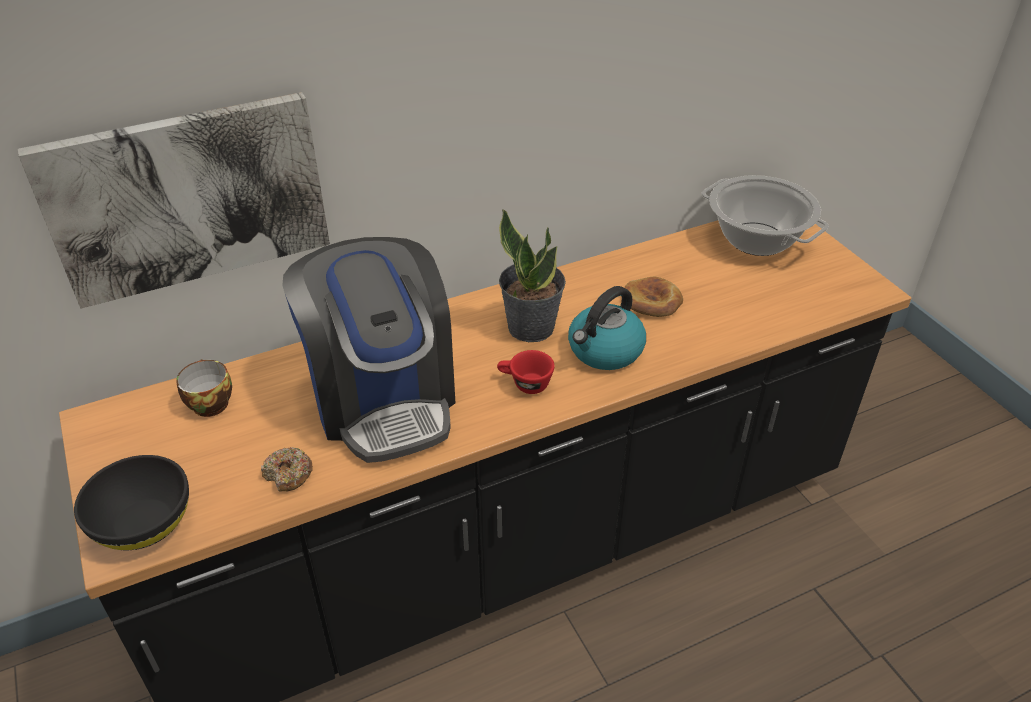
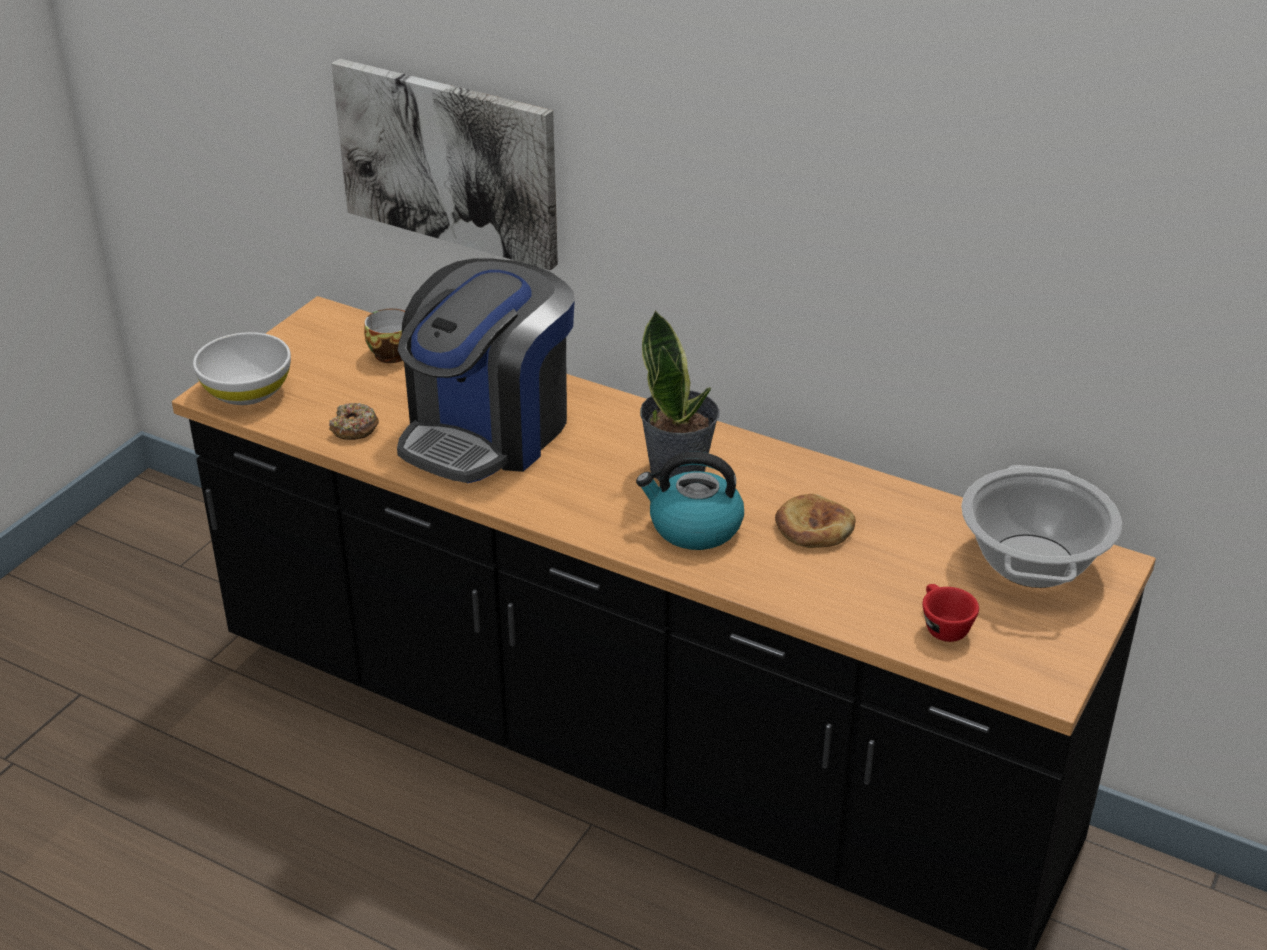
camera: 55 degrees right, 5 degrees down
black bowl [74,455,189,550] -> white bowl [193,332,291,405]
red cup [497,350,555,394] -> red cup moved to [923,584,979,642]

